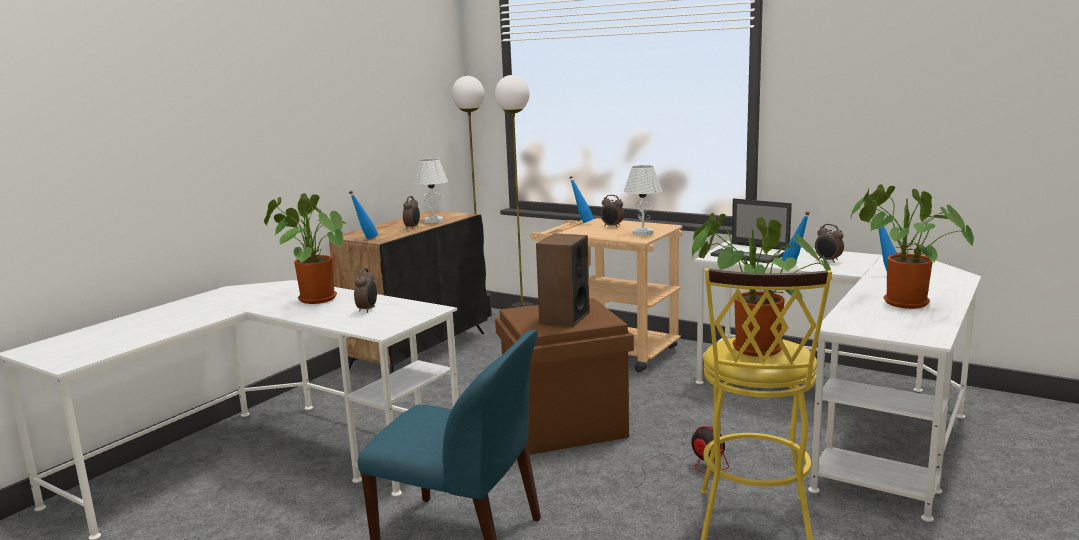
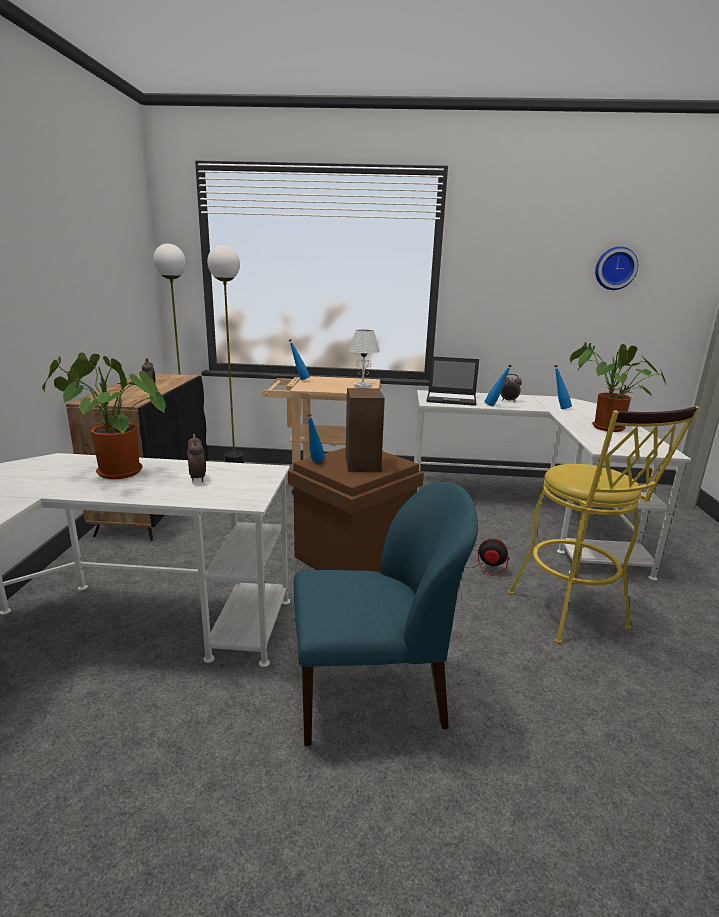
camera: 30 degrees left, 5 degrees up
blue bottle [349,191,378,239] -> blue bottle moved to [307,413,325,463]
white table lamp [414,158,448,223] -> none
alarm clock [600,195,624,228] -> none
potted plant [692,213,832,357] -> none
none -> wall clock [595,246,638,290]

